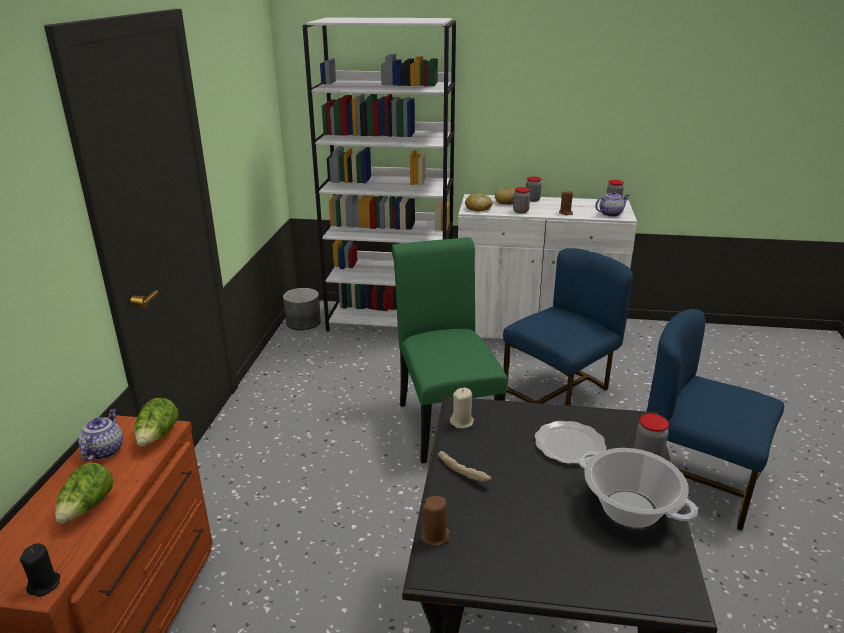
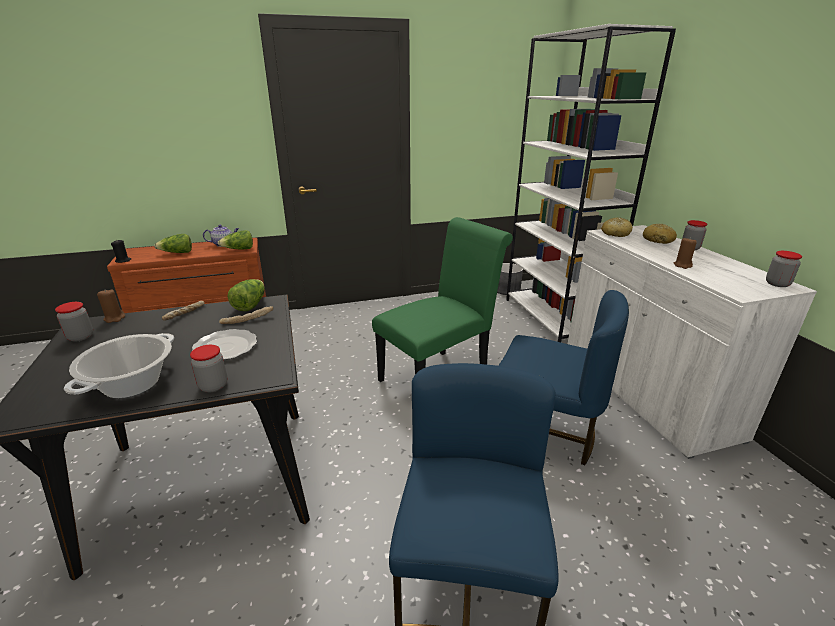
camera: 65 degrees right, 0 degrees up
beige candle [450,388,474,429] -> lettuce [227,279,265,311]
jar [513,187,530,214] -> jar moved to [55,302,93,342]
teapot [595,191,629,217] -> none
none -> bread [219,306,273,324]

